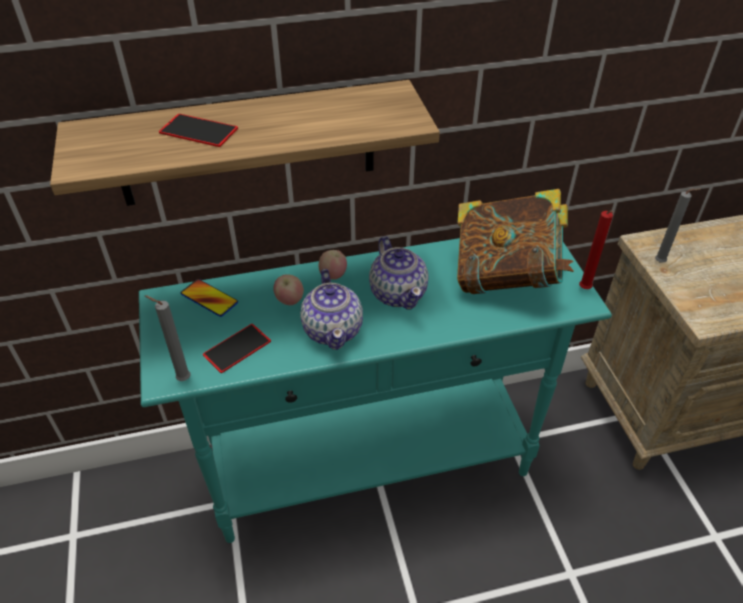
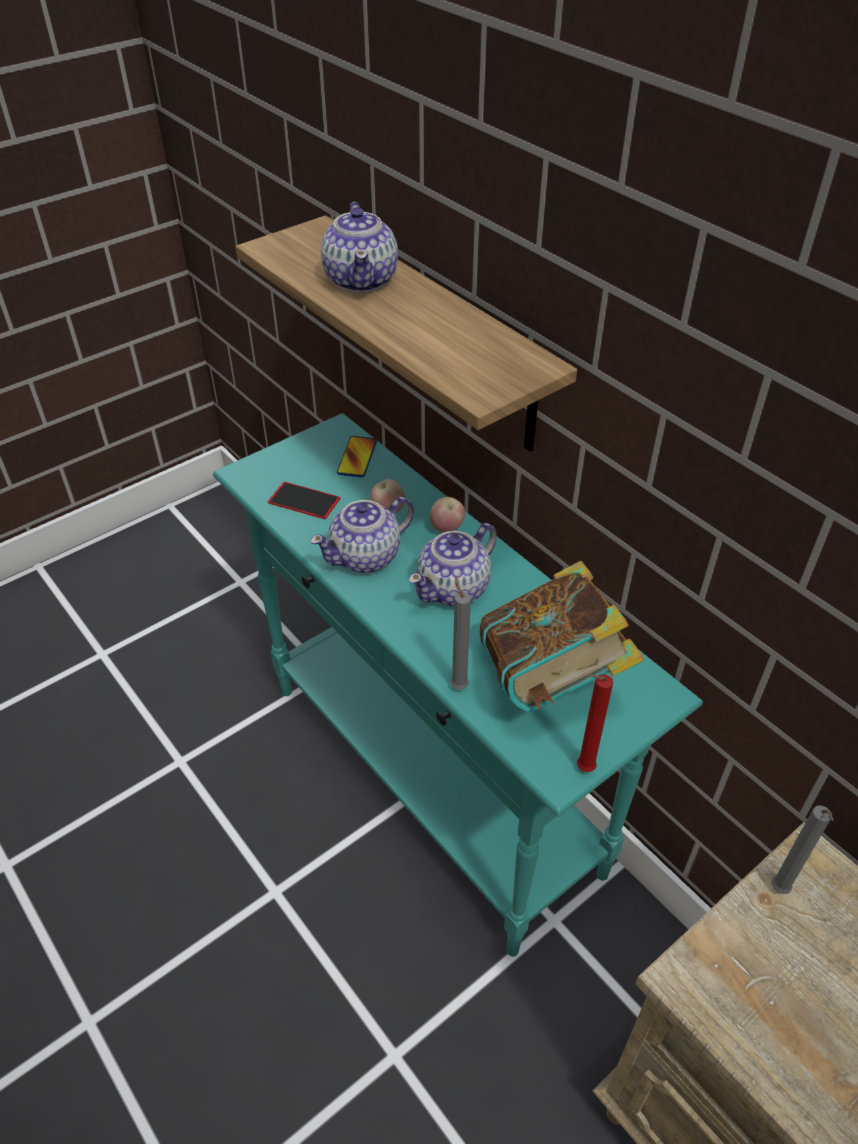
camera: 65 degrees right, 0 degrees up
grey candle [145,295,190,381] -> grey candle moved to [450,576,471,690]
phone [159,114,238,147] -> teapot [321,202,398,292]

